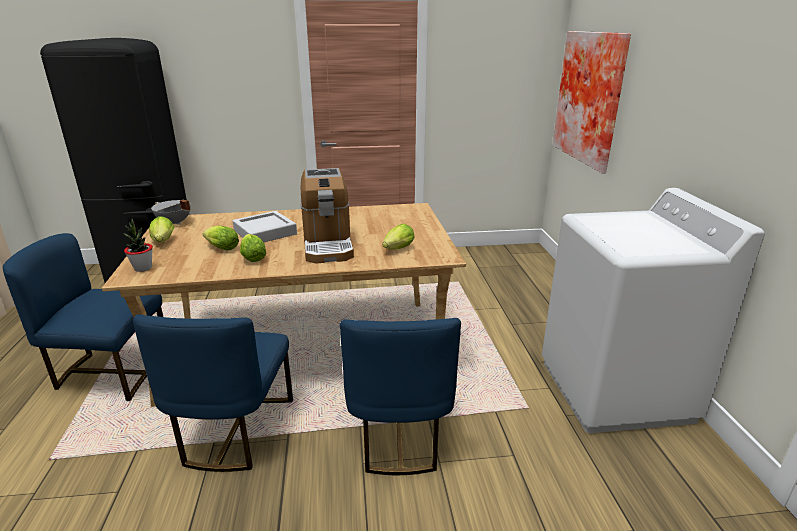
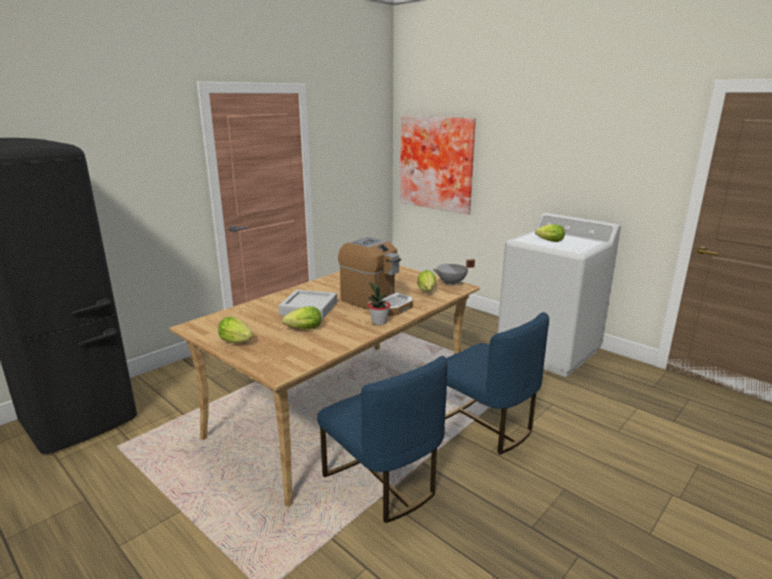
camera: 40 degrees left, 5 degrees down
blue chair [3,233,163,401] -> none
potted plant [123,219,153,272] -> potted plant moved to [368,281,390,325]
grey cooking pot [151,200,191,225] -> grey cooking pot moved to [433,259,475,286]
lettuce [240,234,266,262] -> lettuce moved to [535,224,565,242]

